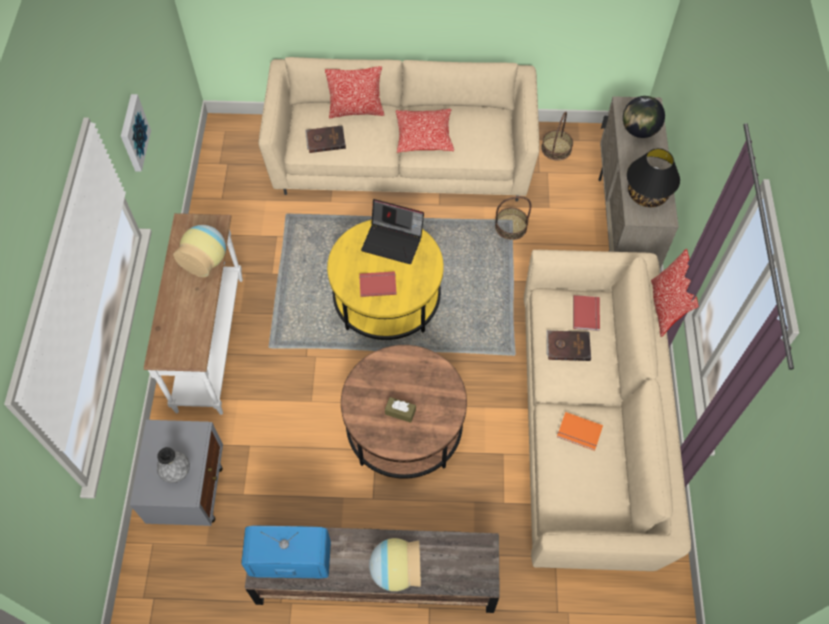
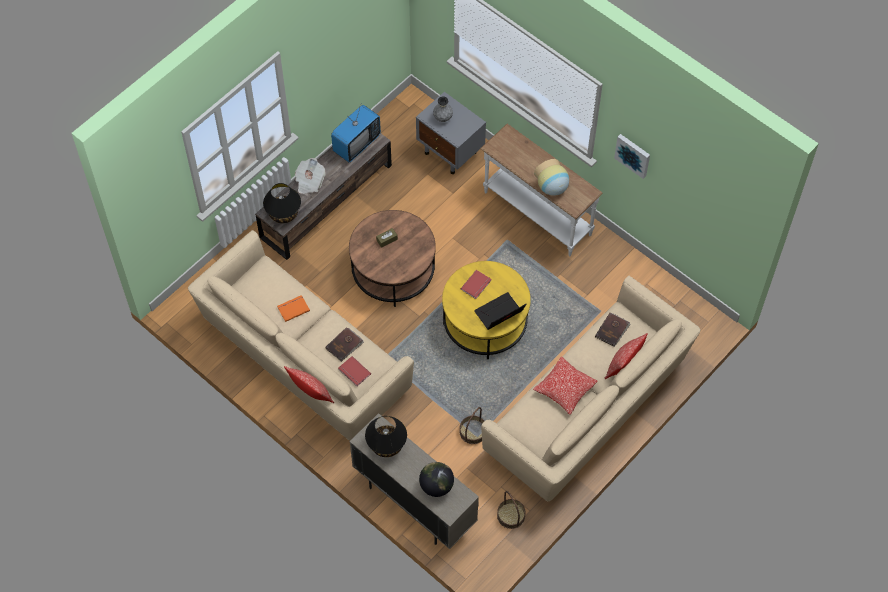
camera: 130 degrees right, 0 degrees up
vase [369,538,421,591] -> newspaper [295,158,326,194]
none -> black table lamp [263,183,301,223]

